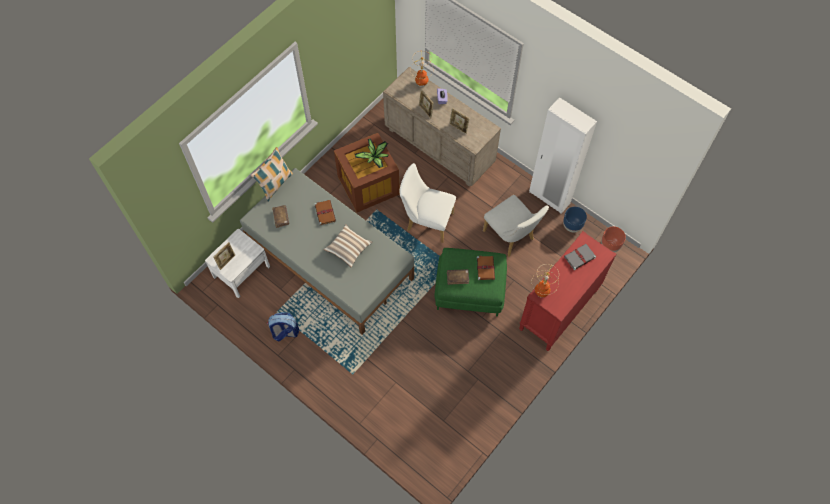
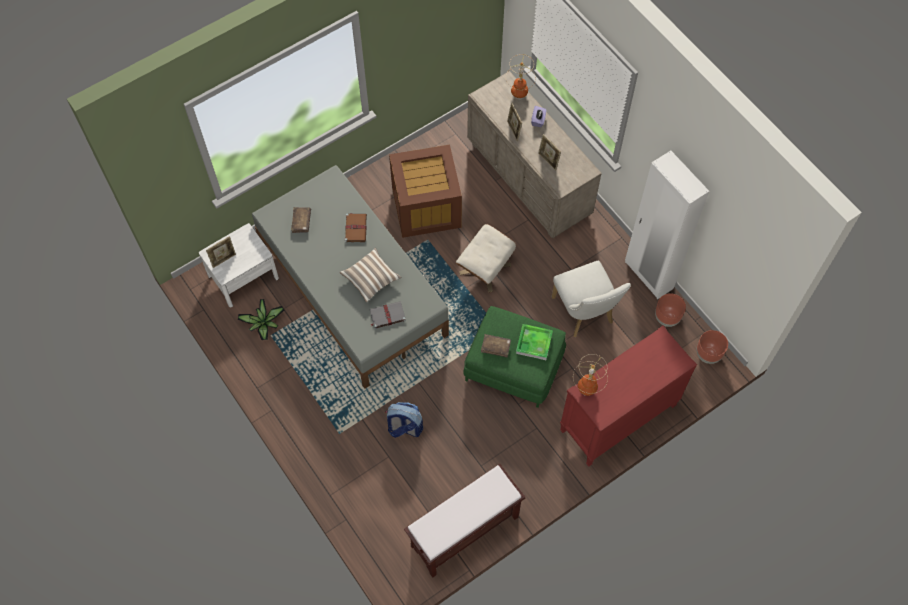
camera: 15 degrees right, 0 degrees up
pillow [251,147,293,202] -> none
backpack [267,312,299,341] -> backpack moved to [385,402,423,438]
potted plant [355,138,389,168] -> potted plant moved to [238,299,284,340]
white chair [400,163,456,243] -> beige ottoman [456,224,516,292]
brown book [477,256,495,280] -> tray [516,324,553,360]
blue planter [563,207,587,232] -> brown planter [655,293,686,327]
grey book [564,244,596,270] -> grey book moved to [369,301,406,329]
none -> brown bench [404,464,525,578]

